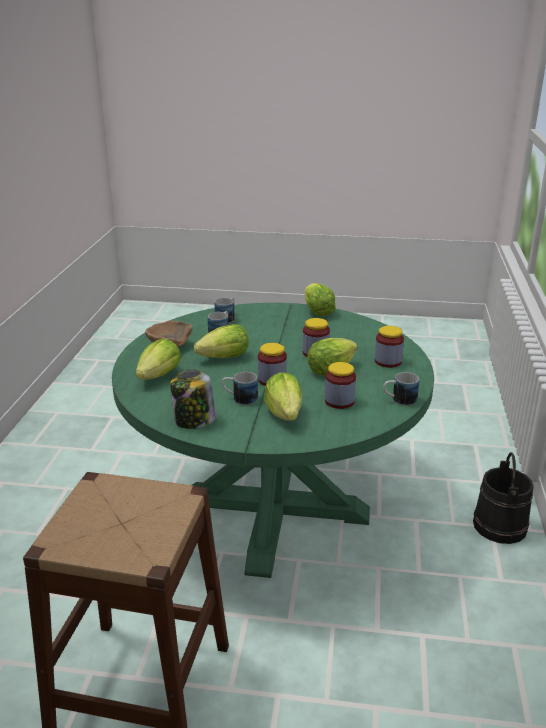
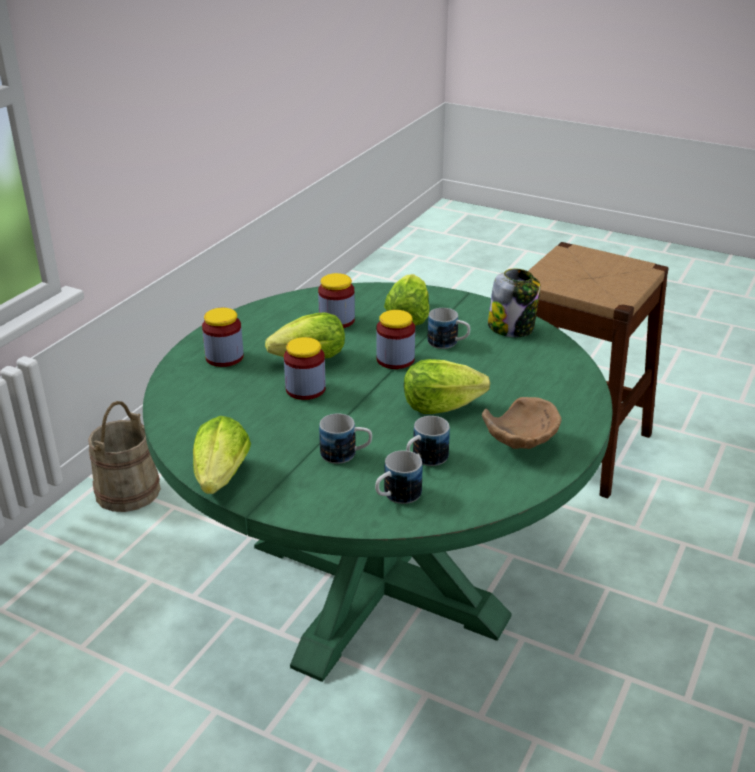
camera: 160 degrees left, 5 degrees up
lettuce [136,338,181,380] -> none
mug [383,372,419,406] -> mug moved to [319,413,372,464]
black bucket [473,452,533,544] -> beige bucket [88,401,161,512]

